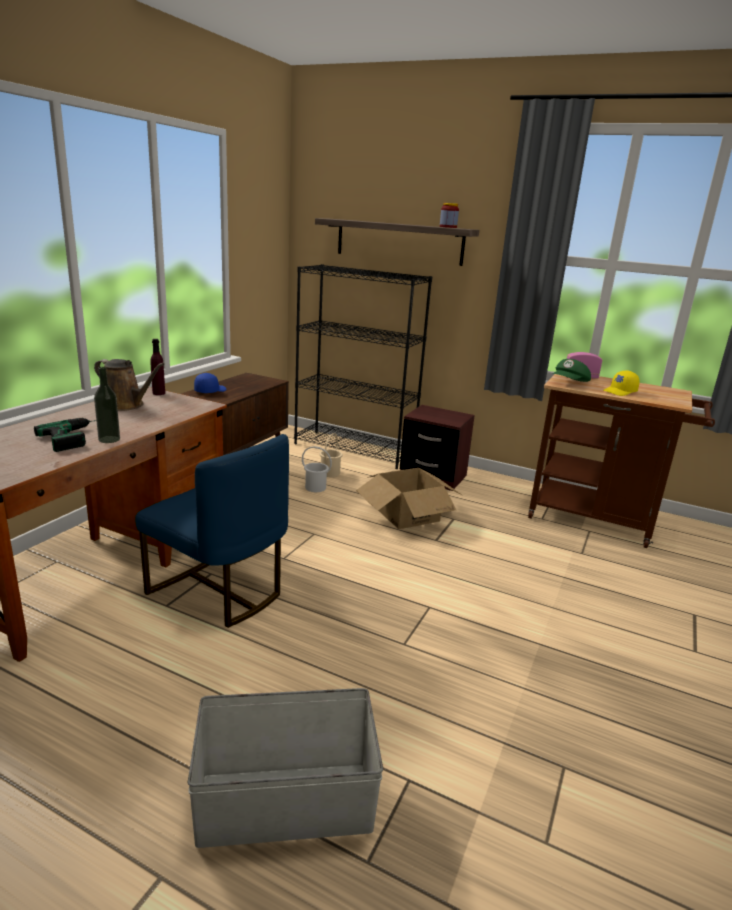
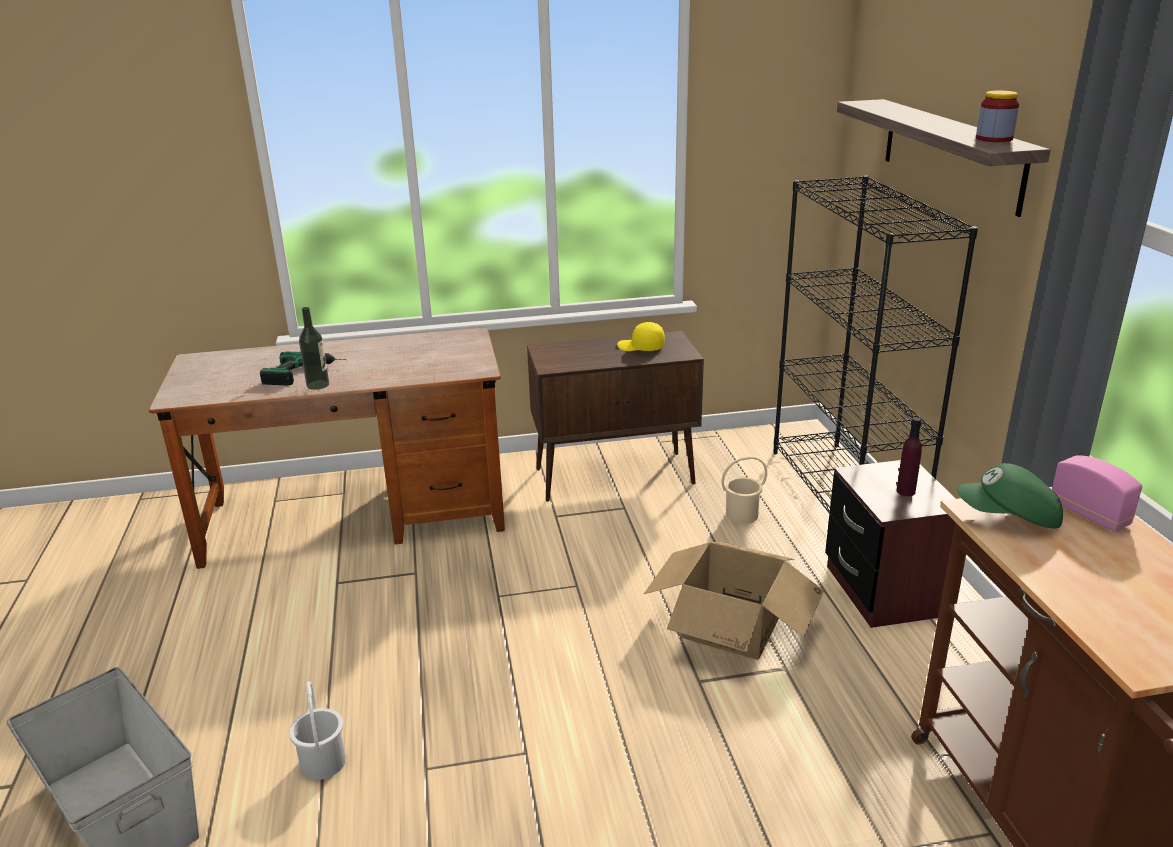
camera: 55 degrees right, 5 degrees up
brown watering can [94,359,164,411] -> none
blue chair [135,434,289,628] -> none
purple bottle [150,339,165,395] -> purple bottle moved to [897,417,922,496]
blue cap [194,373,226,393] -> none
white bucket [302,446,332,492] -> white bucket moved to [289,681,346,780]
yellow cap [603,371,640,396] -> yellow cap moved to [617,322,665,351]

